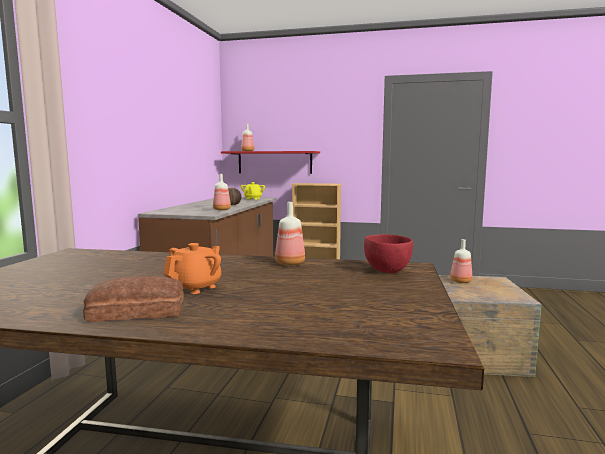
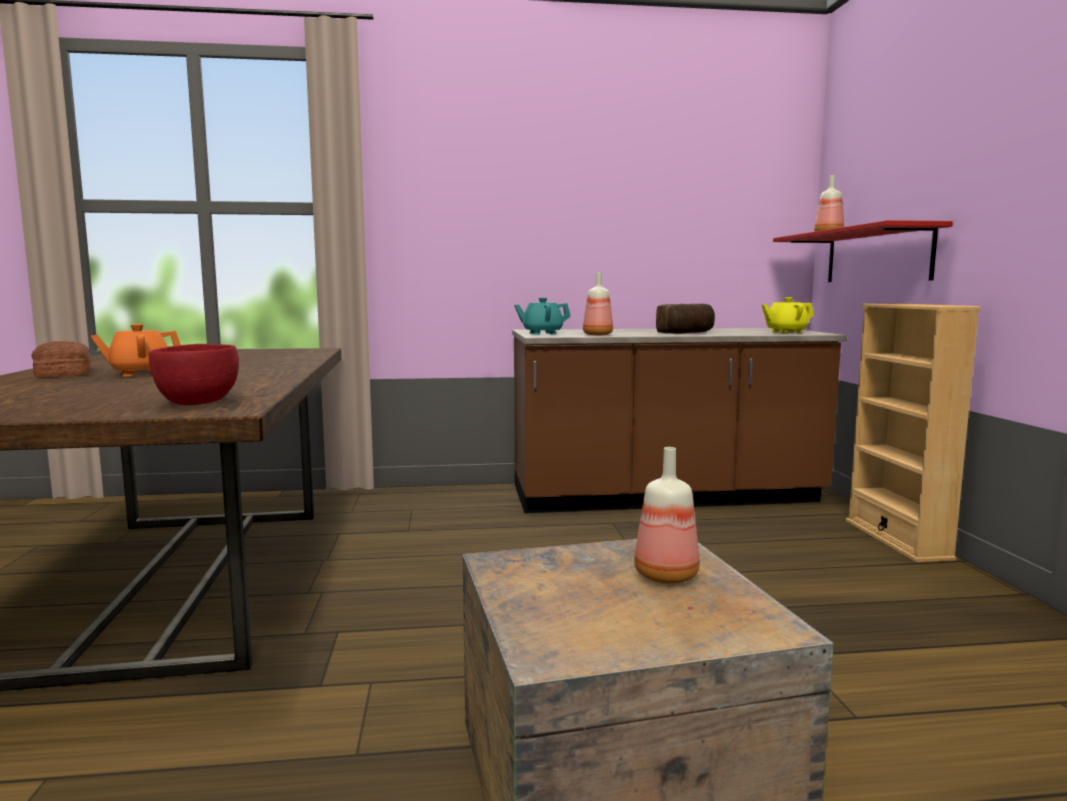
camera: 70 degrees right, 0 degrees up
orange teapot [164,243,221,294] -> orange teapot turned 135 degrees clockwise [90,324,181,376]
bottle [275,202,305,266] -> none
none -> turquoise teapot [514,298,571,335]

